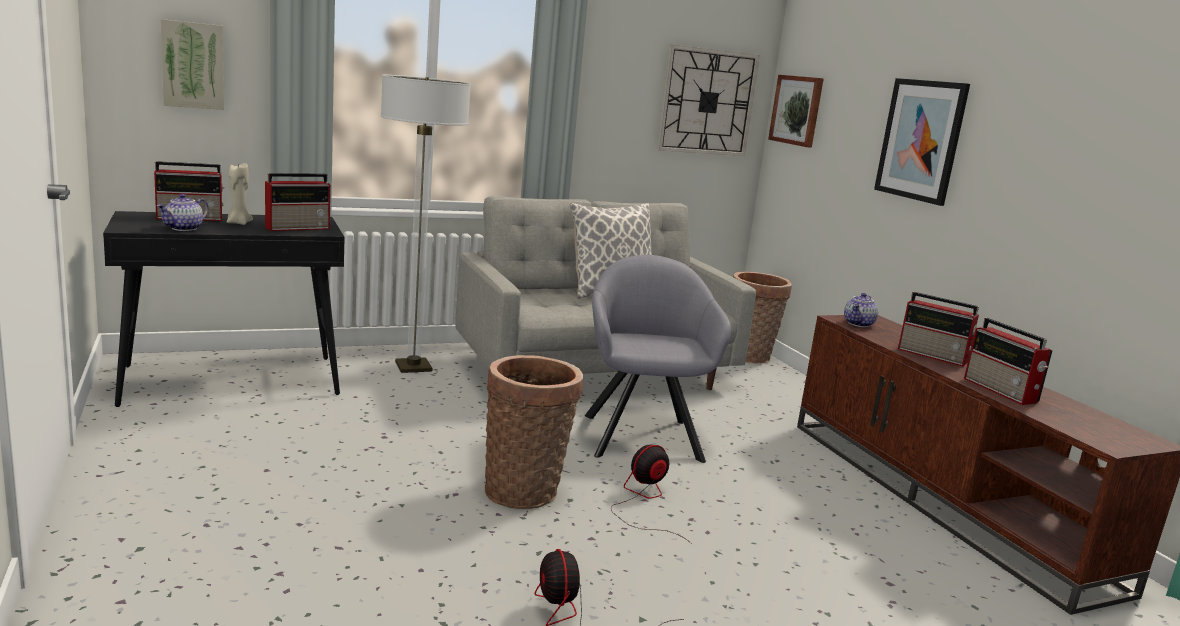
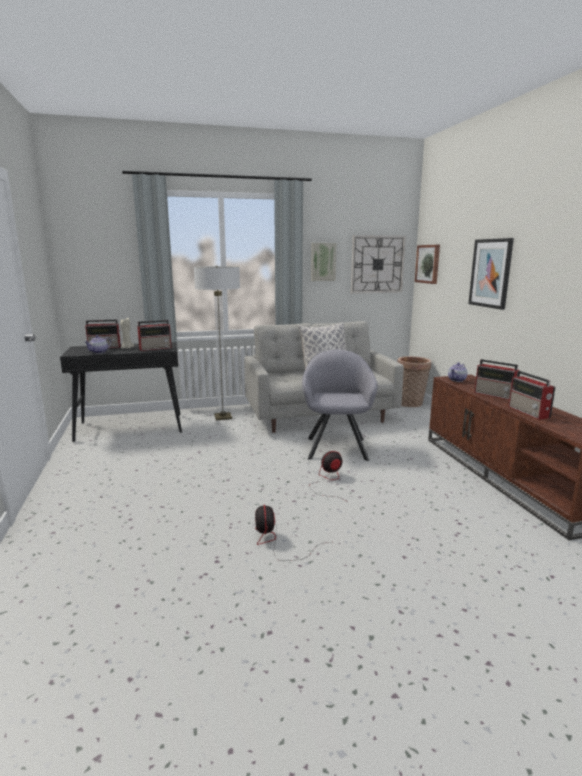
camera: 10 degrees right, 0 degrees up
picture [161,19,224,110] -> picture moved to [311,243,337,281]
basket [485,355,583,509] -> none

